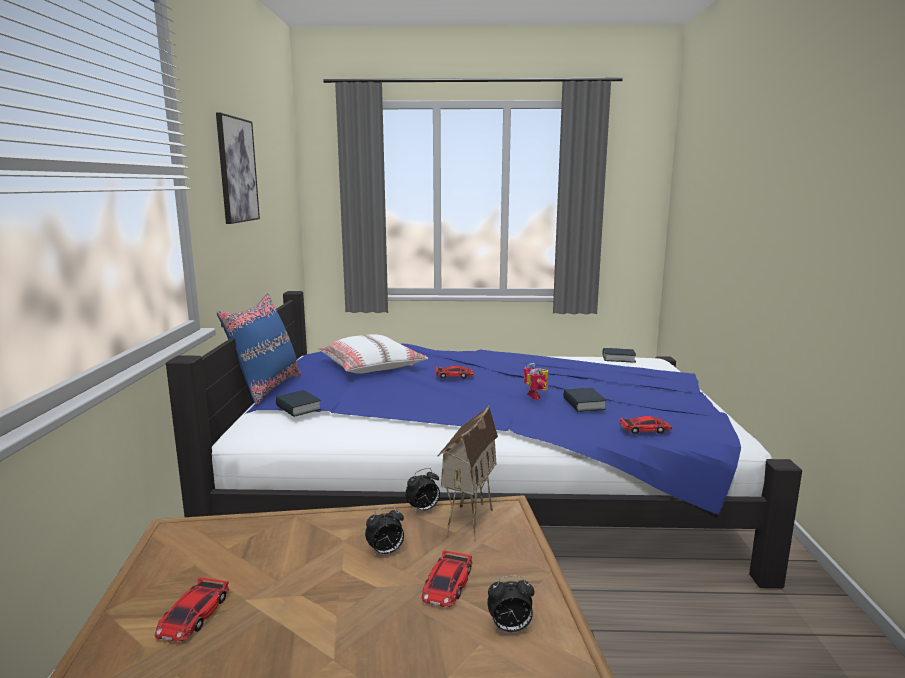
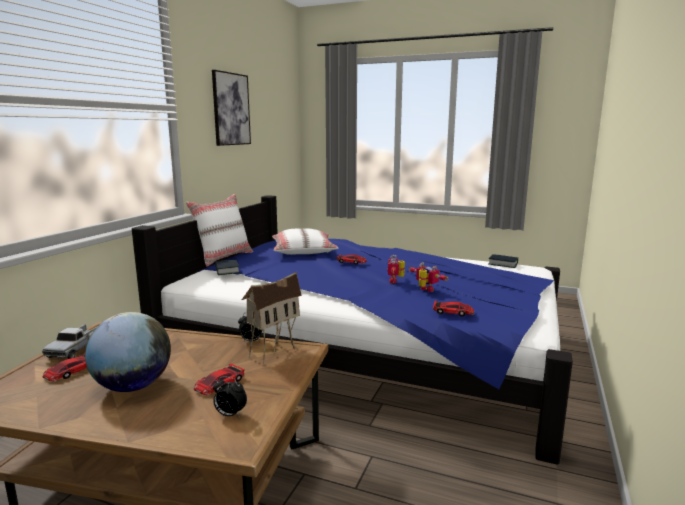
camera: 20 degrees right, 0 degrees up
blue pillow [217,294,301,405] -> white pillow [186,194,253,267]
alarm clock [365,506,404,557] -> none
book [563,388,606,412] -> toy robot [408,262,449,292]
none -> toy truck [42,324,96,359]
none -> globe [85,312,171,392]

